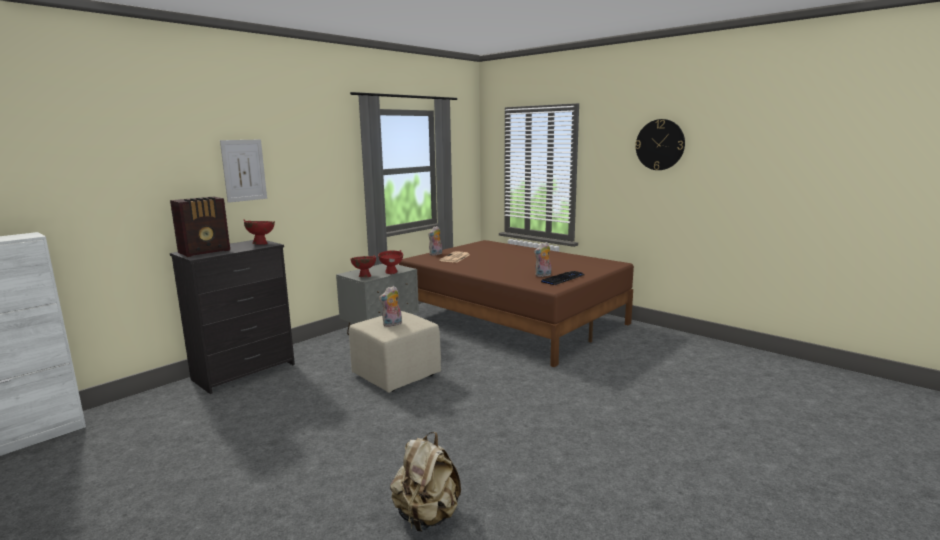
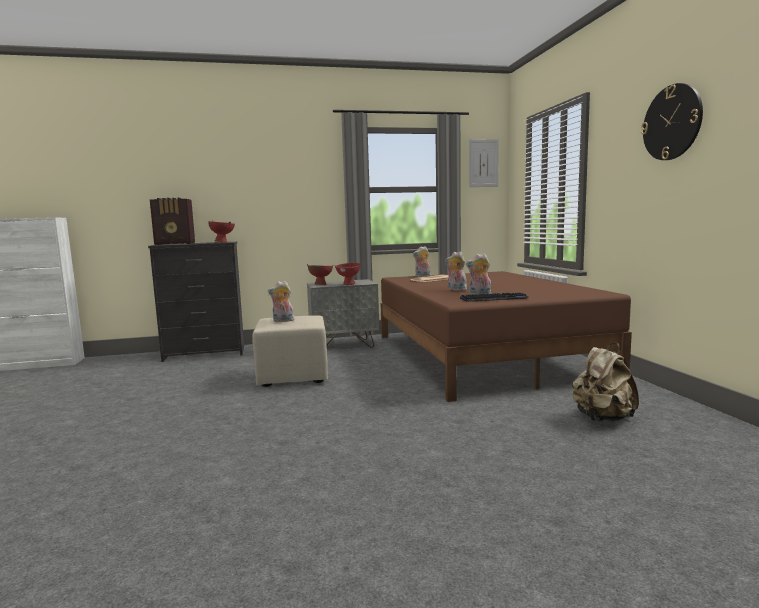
camera: 35 degrees right, 5 degrees down
picture [220,139,267,203] -> picture moved to [469,139,499,187]
beige backpack [390,432,461,532] -> beige backpack moved to [572,343,639,422]
none -> plush toy [445,252,467,291]

